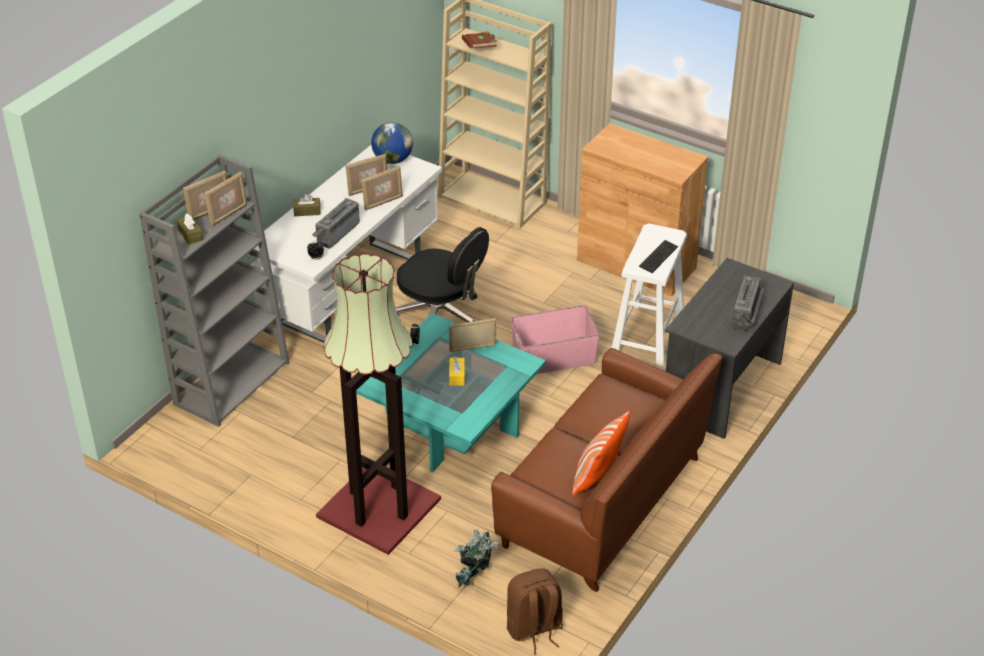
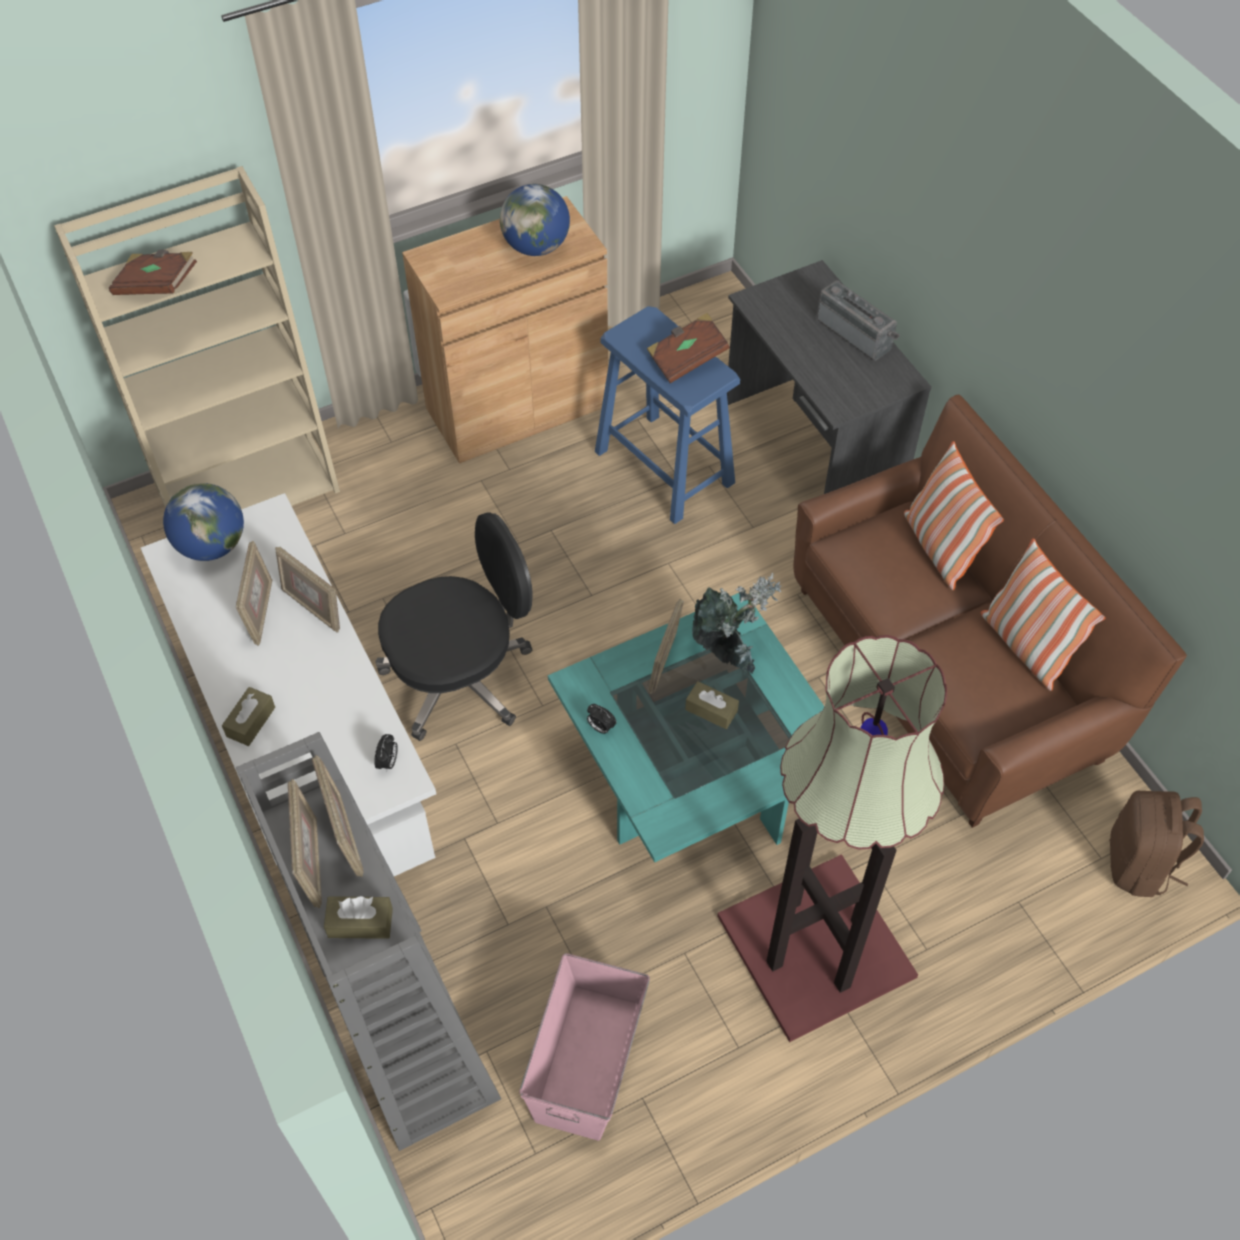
camera: 60 degrees left, 15 degrees up
radio [312,198,360,248] -> none
picture frame [361,166,403,211] -> picture frame turned 135 degrees clockwise [275,546,340,633]
yellow tissue box [449,357,465,385] -> brown tissue box [685,681,739,729]
potted plant [454,529,500,587] -> potted plant moved to [692,573,782,674]
pink storage box [512,305,600,374] -> pink storage box moved to [520,953,650,1141]
white stool [612,223,687,366] -> blue stool [595,306,740,524]
keyboard [639,240,678,273] -> brown book [647,313,730,383]
none -> globe [500,184,570,256]
none -> pillow [904,441,1004,590]

